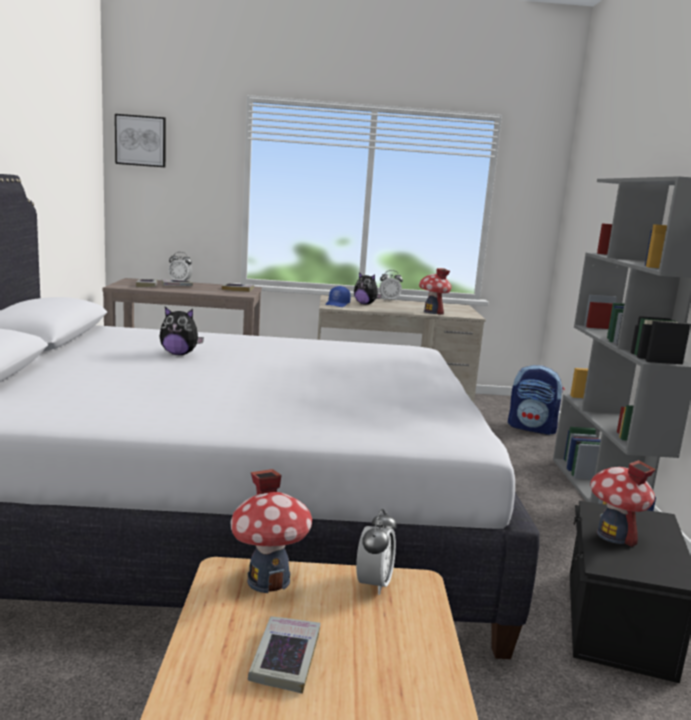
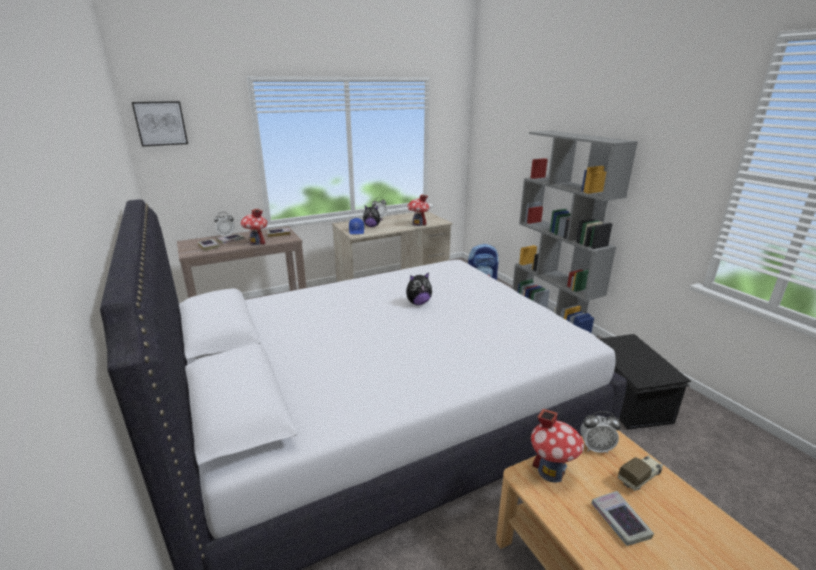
camera: 25 degrees left, 10 degrees up
plush toy [159,307,204,355] -> plush toy moved to [406,272,432,305]
alarm clock [356,509,397,595] -> alarm clock turned 105 degrees clockwise [580,411,621,453]
toy house [590,460,656,547] -> toy house moved to [241,209,267,245]
none -> toy truck [618,455,663,491]

